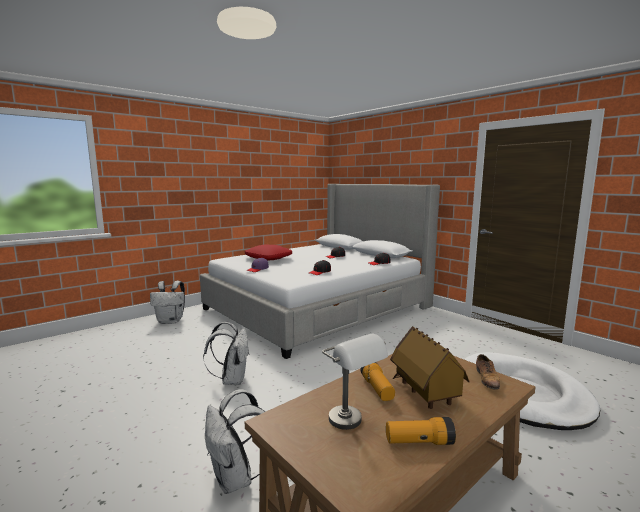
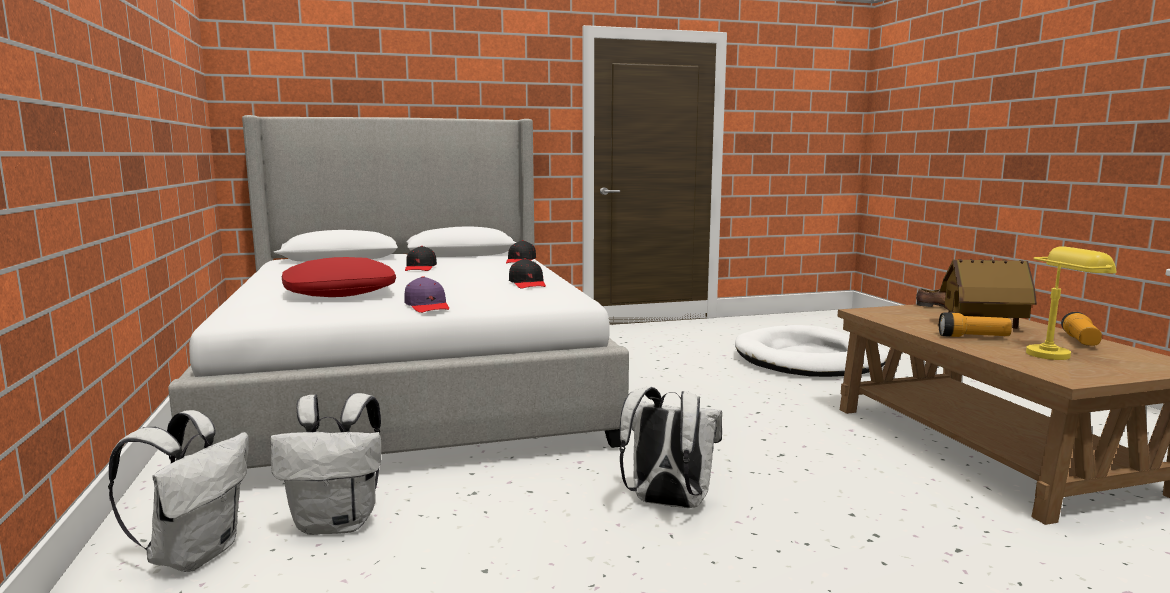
camera: 65 degrees left, 0 degrees up
white backpack [205,389,265,494] -> white backpack moved to [270,393,381,535]
grey table lamp [322,334,388,430] -> yellow table lamp [1026,246,1116,360]

